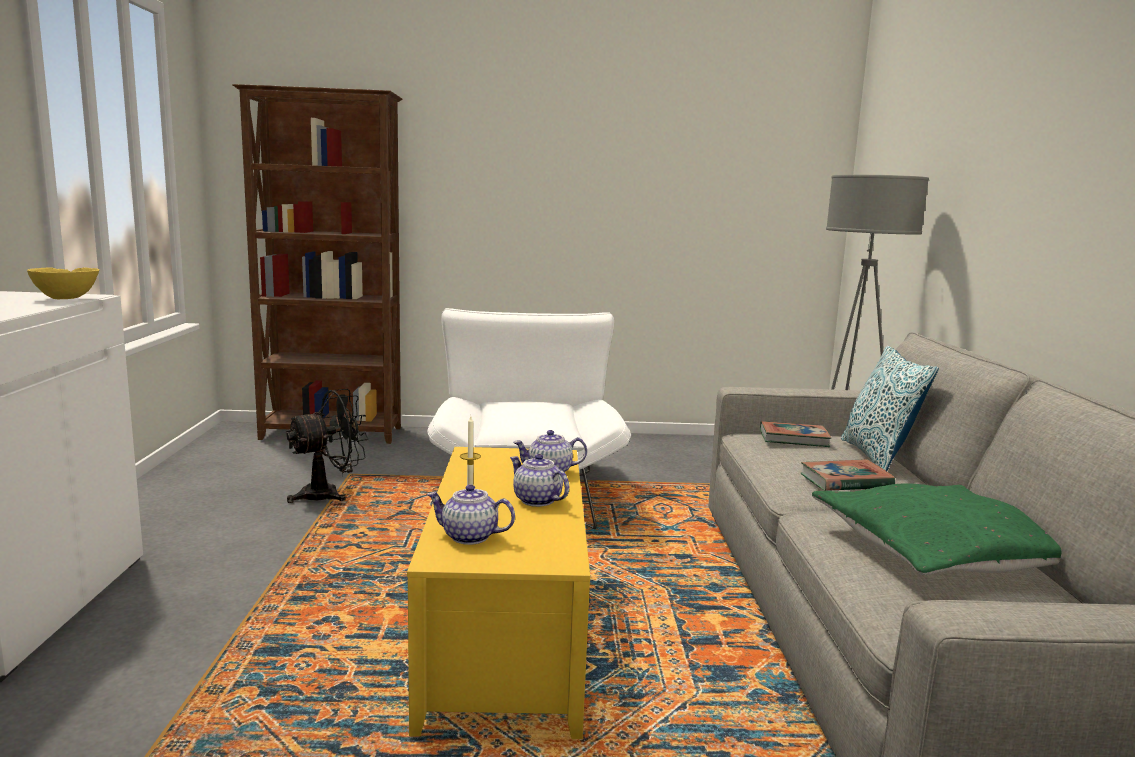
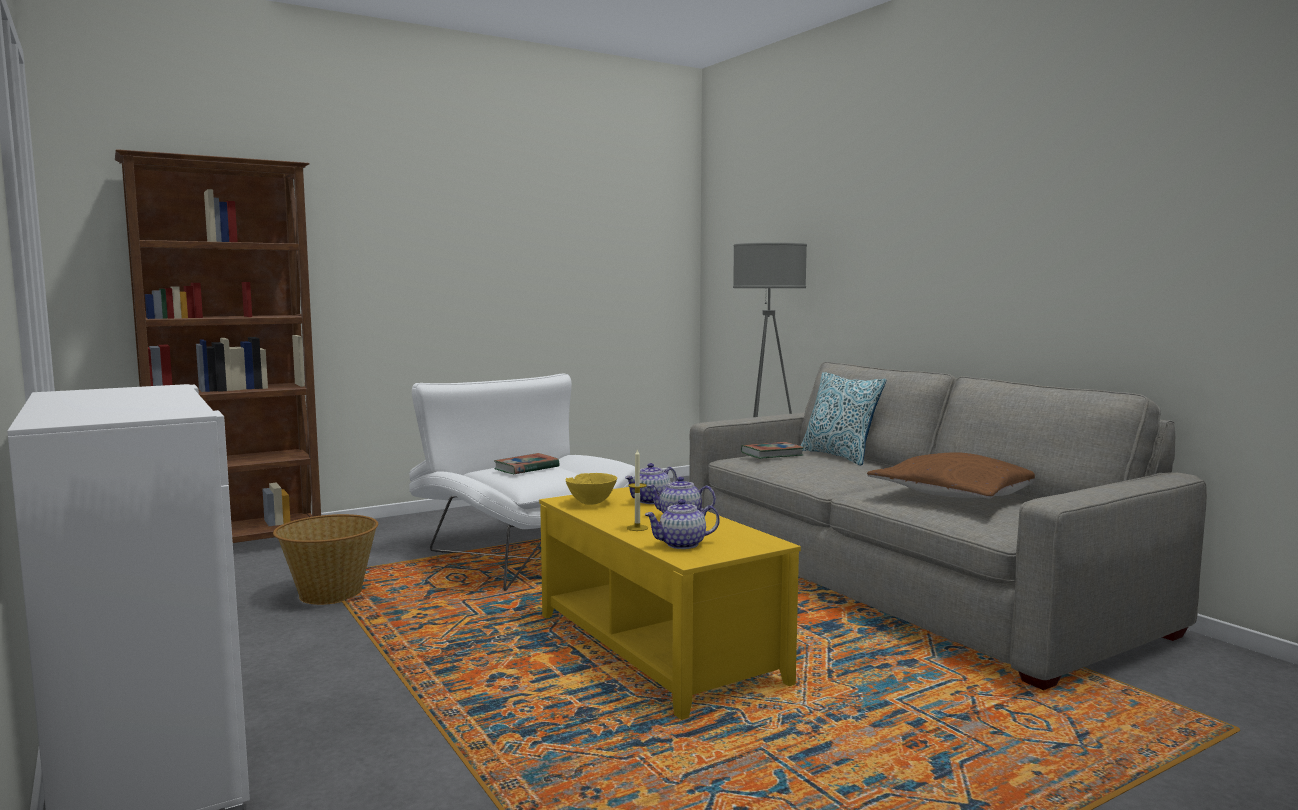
camera: 30 degrees left, 5 degrees down
yellow bowl [27,267,99,299] -> yellow bowl moved to [566,473,617,505]
black fan [286,389,368,503] -> basket [273,514,378,605]
book [801,459,895,491] -> book moved to [494,453,560,474]
green pillow [812,483,1061,575] -> brown pillow [867,452,1035,498]

